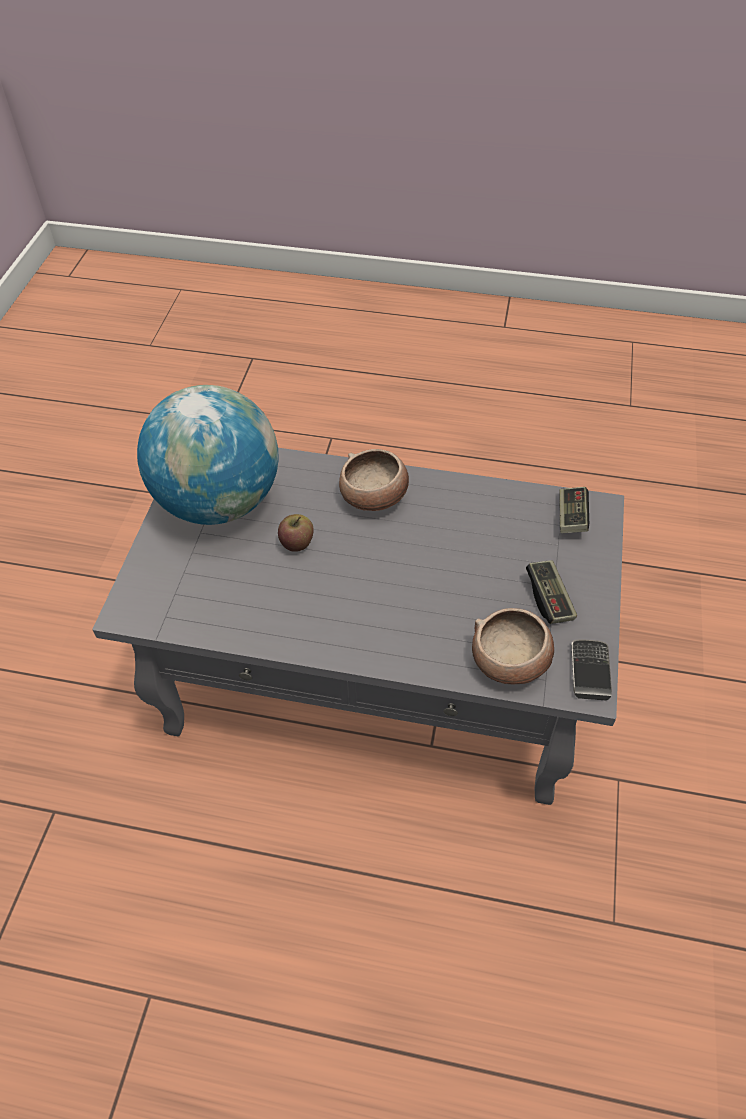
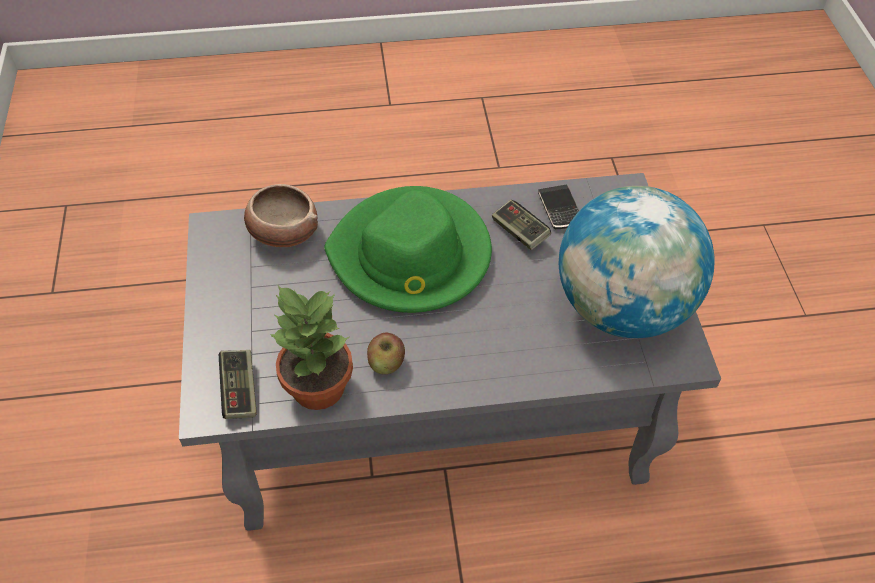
camera: 160 degrees right, 0 degrees up
apple [278,514,314,552] -> apple moved to [367,333,405,374]
bowl [339,449,409,511] -> none
game controller [526,560,577,624] -> game controller moved to [492,200,551,250]
phone [571,639,612,700] -> phone moved to [538,185,579,229]
none -> potted plant [269,286,353,410]
none -> green hat [324,186,492,313]

